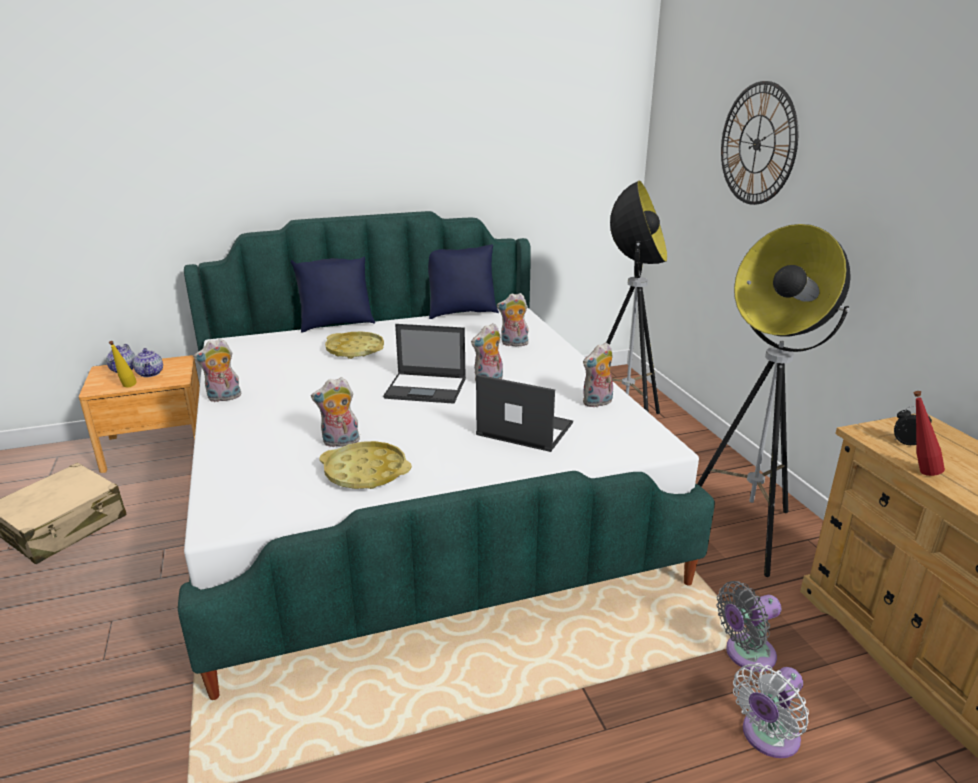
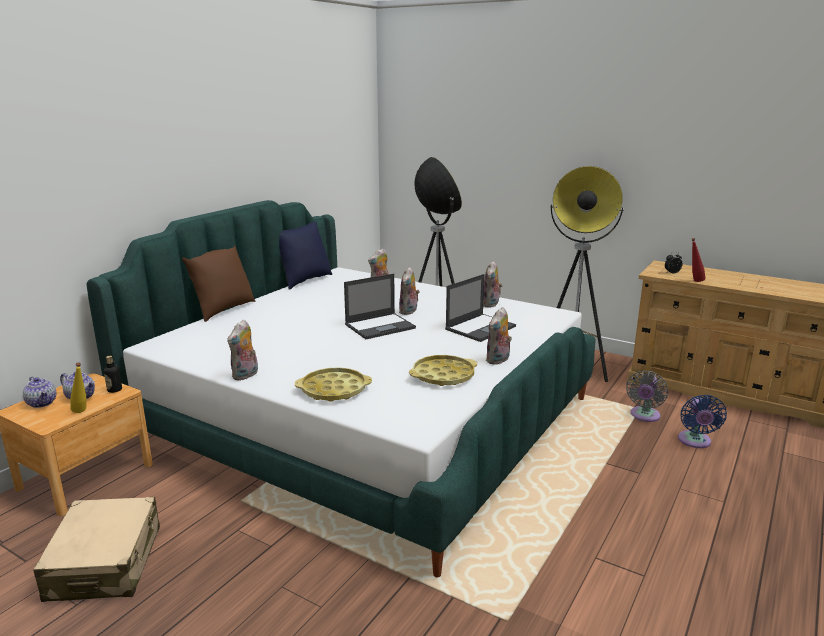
camera: 40 degrees left, 5 degrees down
blue pillow [291,257,375,332] -> brown pillow [182,246,255,322]
plush toy [311,377,360,447] -> plush toy moved to [486,307,512,365]
yellow tray [325,332,384,359] -> yellow tray moved to [295,367,372,402]
laptop [476,374,573,452] -> laptop turned 150 degrees clockwise [445,274,516,342]
wall clock [721,81,798,205] -> none
white fan [733,663,809,758] -> blue fan [678,395,727,448]
none -> bottle [104,356,122,393]

